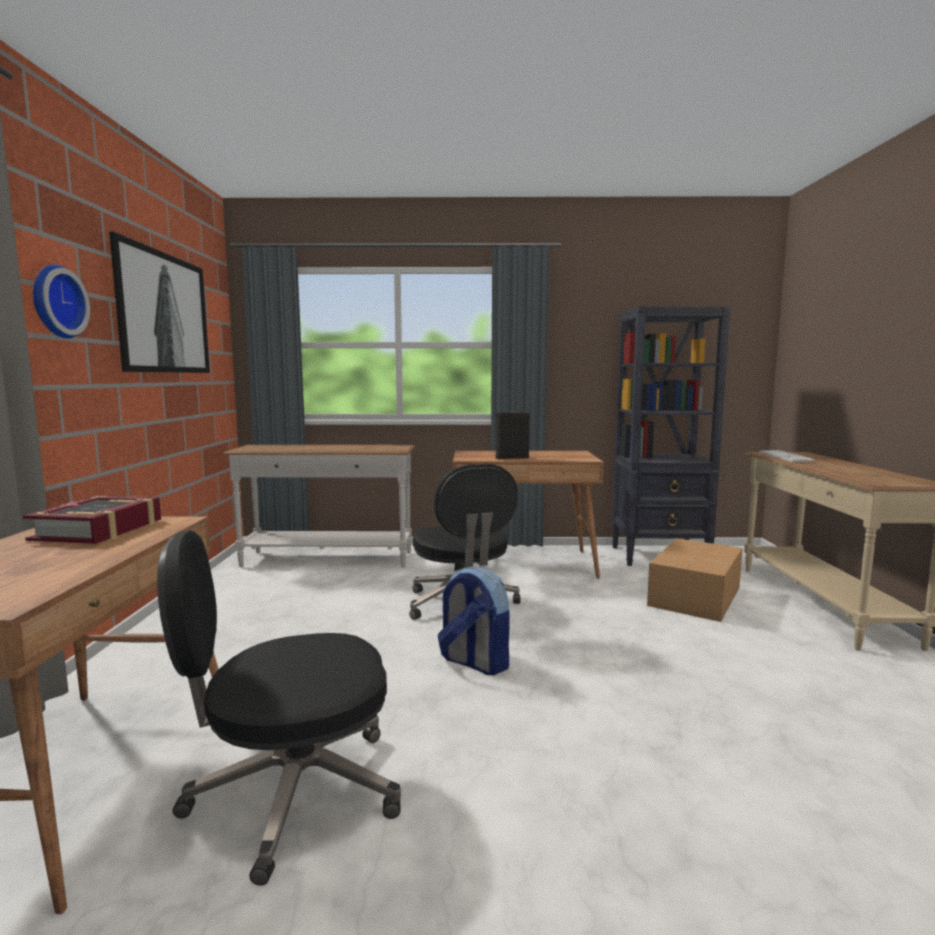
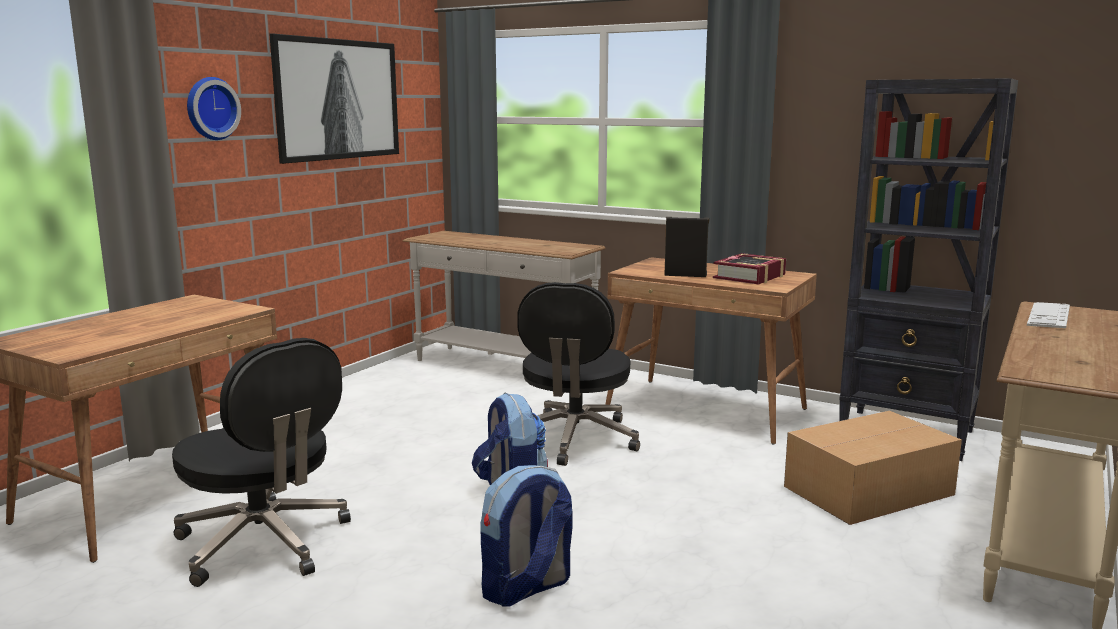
camera: 30 degrees right, 5 degrees up
book [23,495,161,544] -> book moved to [713,253,786,285]
black office chair [157,530,401,886] -> black office chair turned 150 degrees counterclockwise [172,338,351,587]
none -> backpack [480,465,573,607]

